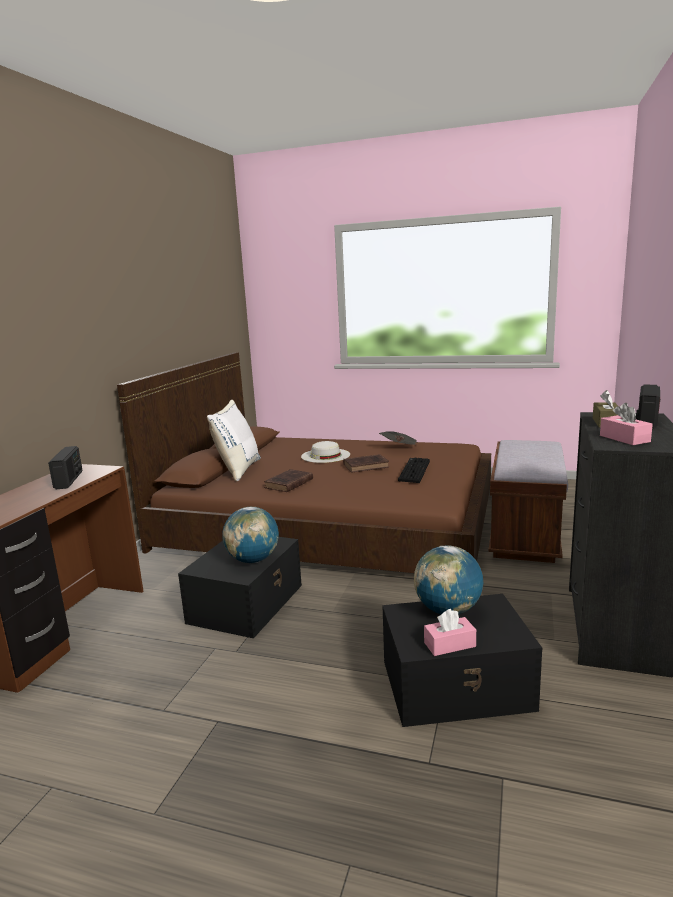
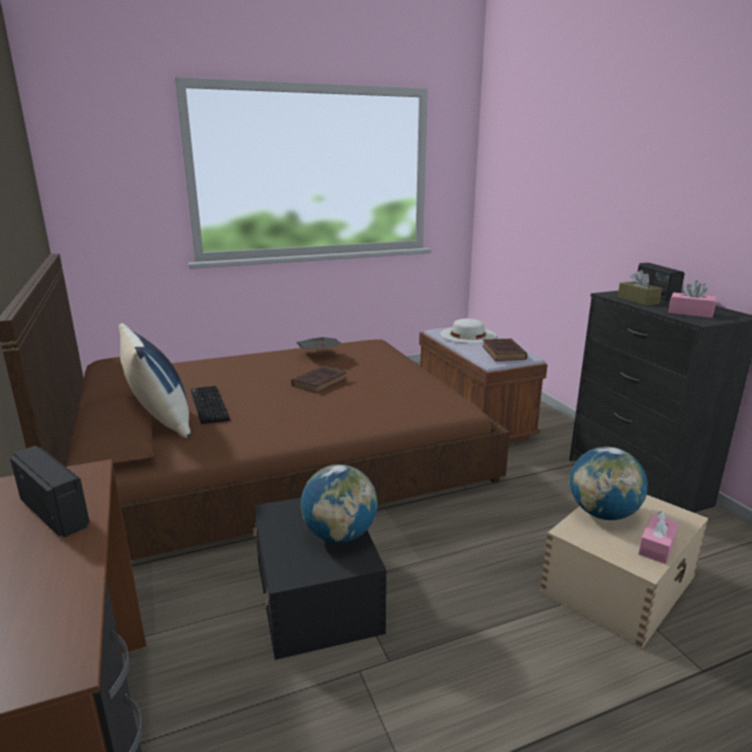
camera: 40 degrees left, 5 degrees up
white pillow [207,400,261,482] -> blue pillow [119,323,191,438]
brown book [264,469,313,492] -> brown book moved to [482,339,527,361]
white hat [301,441,350,463] -> white hat moved to [440,318,496,343]
black storage box [382,594,542,727] -> beige storage box [540,495,709,649]
keyboard [398,458,430,483] -> keyboard moved to [191,386,230,424]

